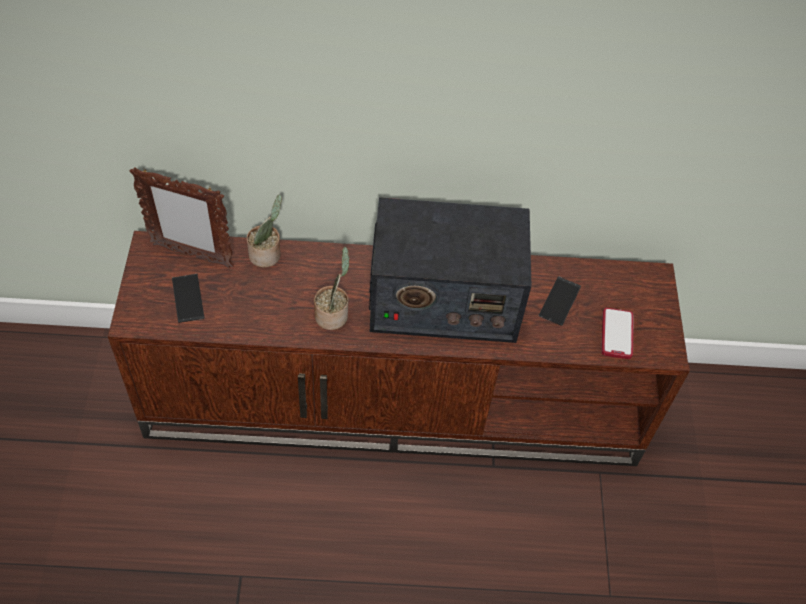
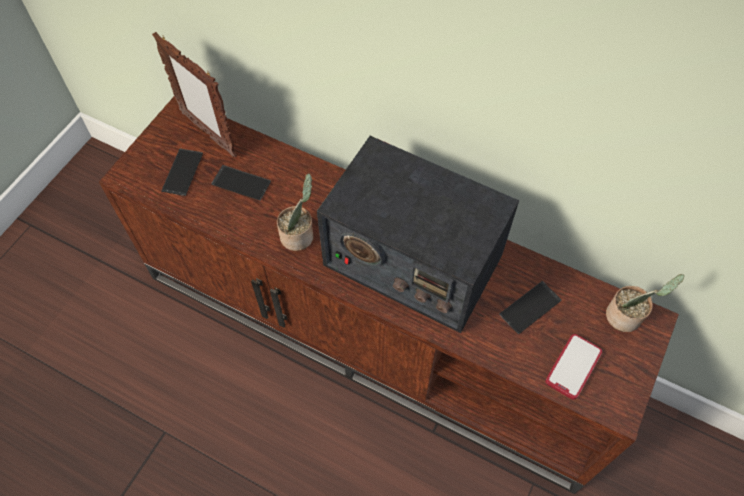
camera: 30 degrees right, 5 degrees up
potted plant [247,195,282,268] -> potted plant moved to [606,274,684,332]
none -> phone [211,165,271,201]

